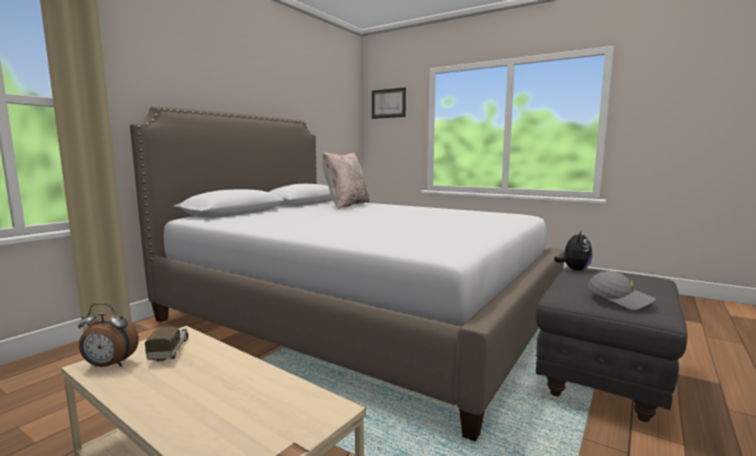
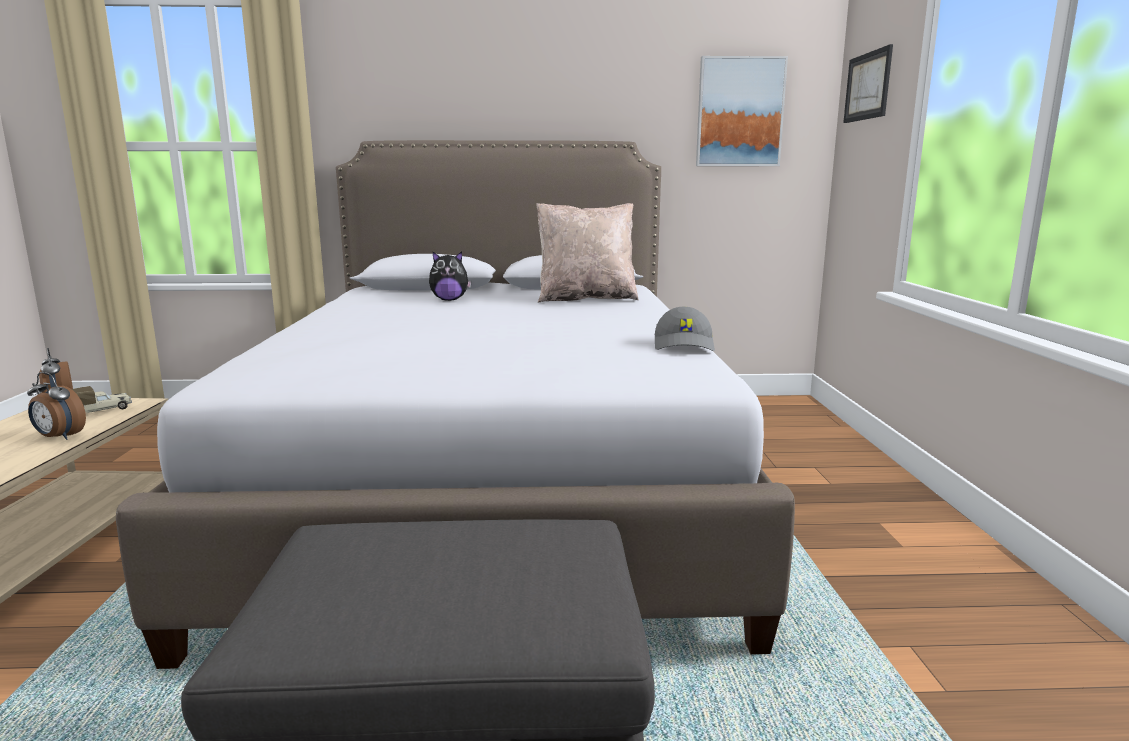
camera: 55 degrees right, 5 degrees up
plush toy [554,230,593,271] -> plush toy moved to [429,251,472,301]
grey cap [587,271,656,309] -> grey cap moved to [655,307,715,351]
none -> alarm clock [27,372,86,440]
none -> picture [696,56,788,166]

